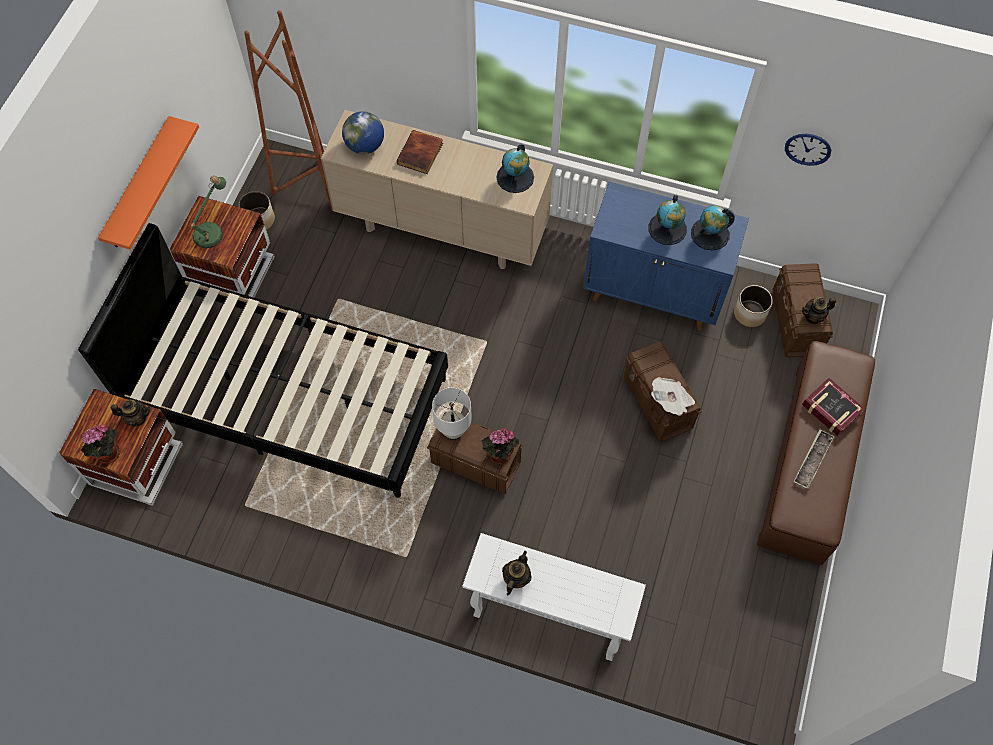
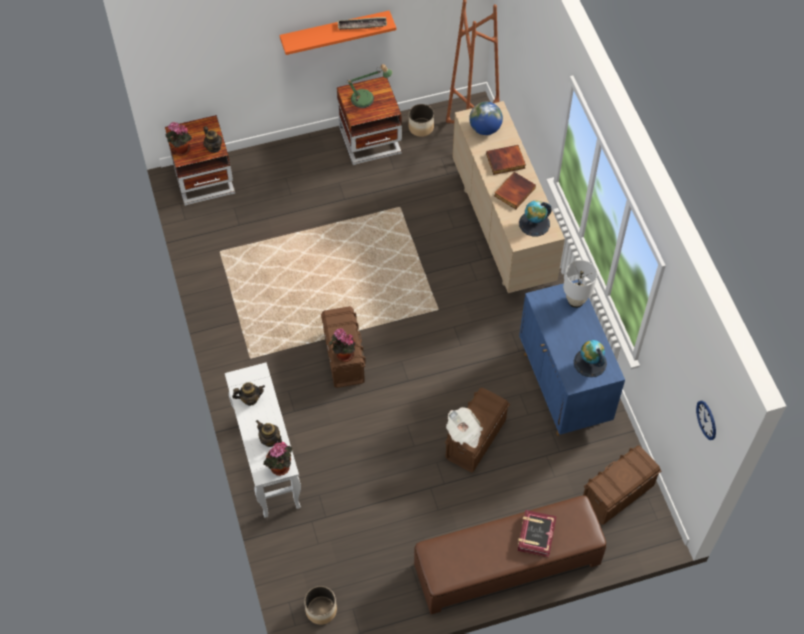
camera: 55 degrees right, 5 degrees down
black bed [78,223,448,498] -> none
white table lamp [432,388,472,440] -> white table lamp moved to [563,260,597,308]
globe [648,195,687,245] -> none
planter [734,285,773,327] -> planter moved to [304,586,337,625]
wall clock [785,134,831,166] -> wall clock moved to [696,401,716,440]
tray [793,430,834,489] -> tray moved to [338,17,387,30]
teapot [802,297,836,324] -> teapot moved to [256,420,282,447]
none -> potted plant [264,442,292,476]
none -> book [494,172,536,209]

